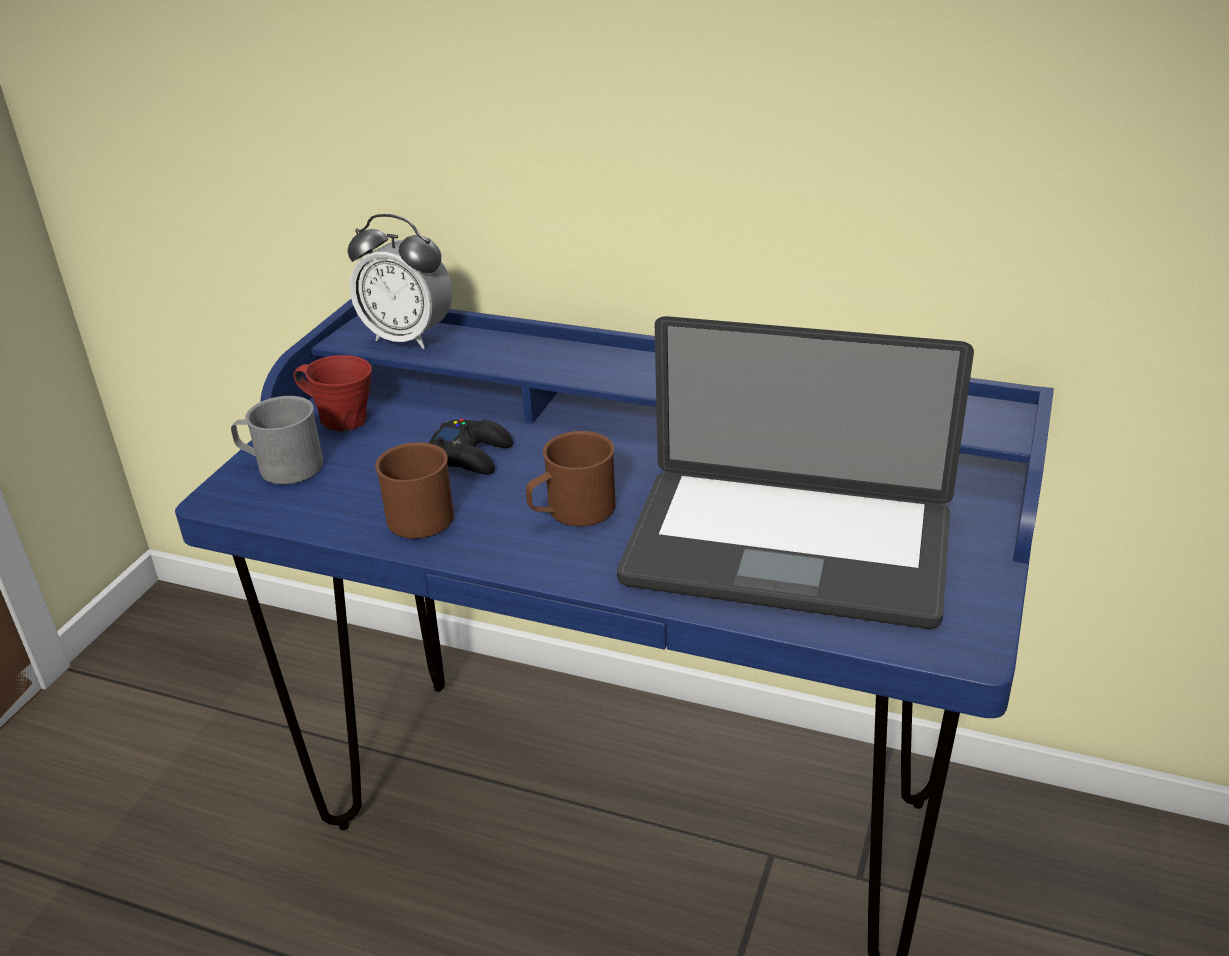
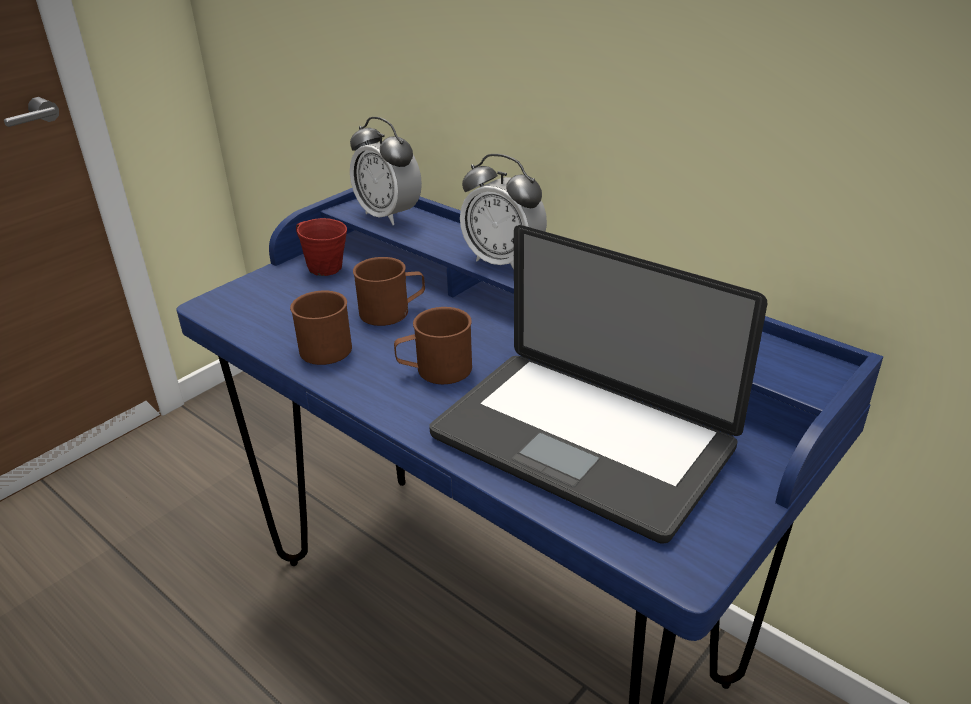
camera: 20 degrees right, 0 degrees up
grey mug [231,396,323,484] -> none
black game controller [430,419,513,475] -> brown mug [353,257,425,326]
none -> alarm clock [460,154,547,269]

